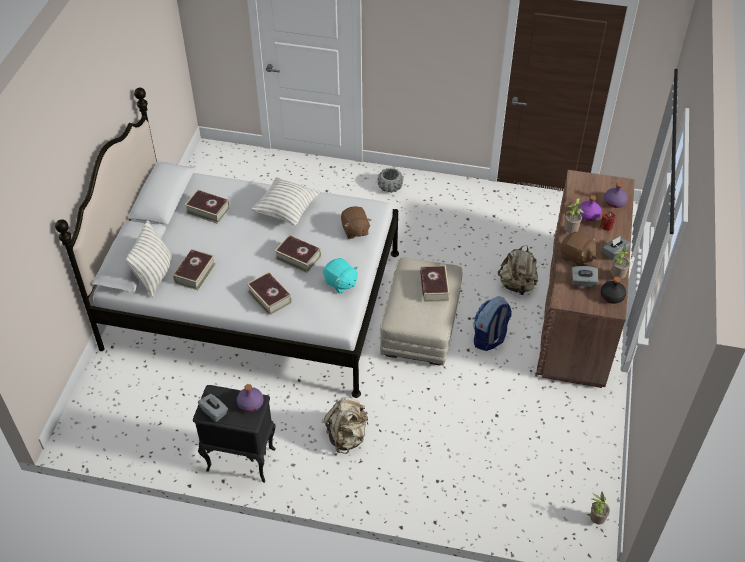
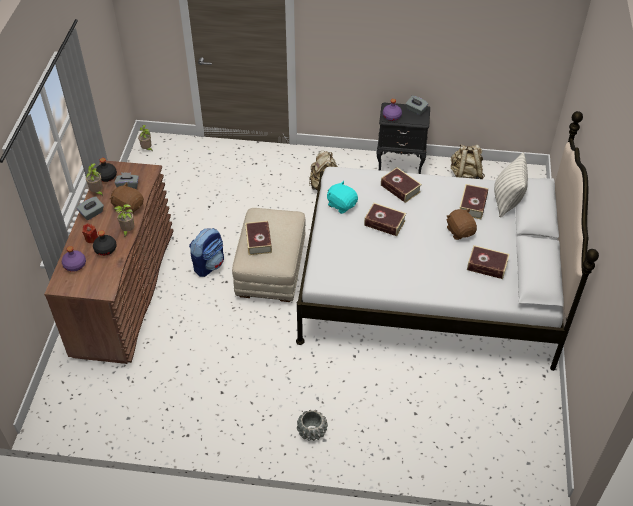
camera: 175 degrees right, 0 degrees up
pillow [251,177,320,226] -> none
brown plush toy [341,206,371,239] -> brown plush toy moved to [446,209,477,240]
beige backpack [498,245,538,295] -> beige backpack moved to [451,145,485,179]
purple bottle [578,195,602,221] -> black bottle [93,230,117,256]

